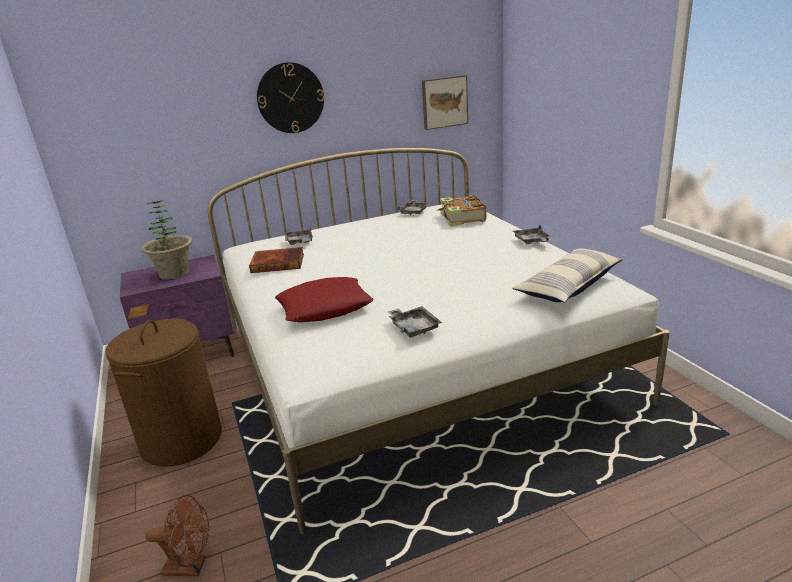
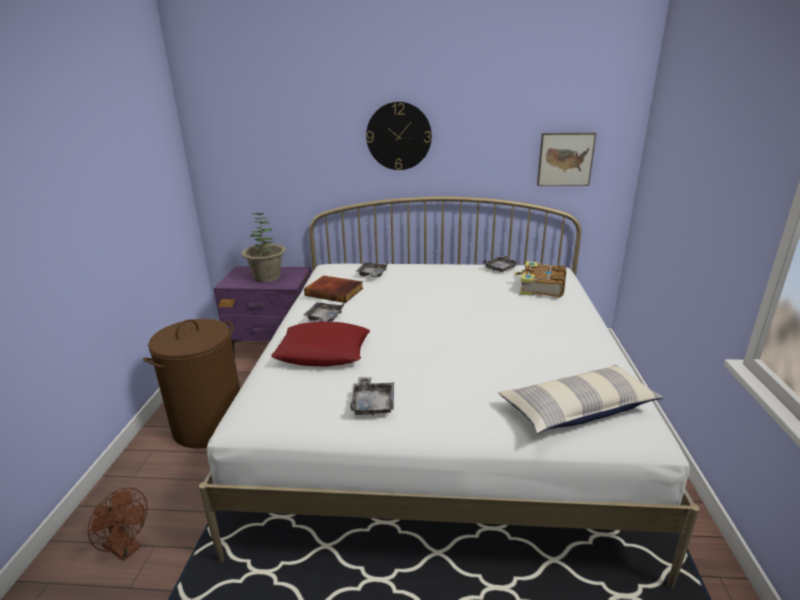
camera: 25 degrees right, 0 degrees up
grey tray [513,225,552,244] -> grey tray moved to [304,302,344,322]

